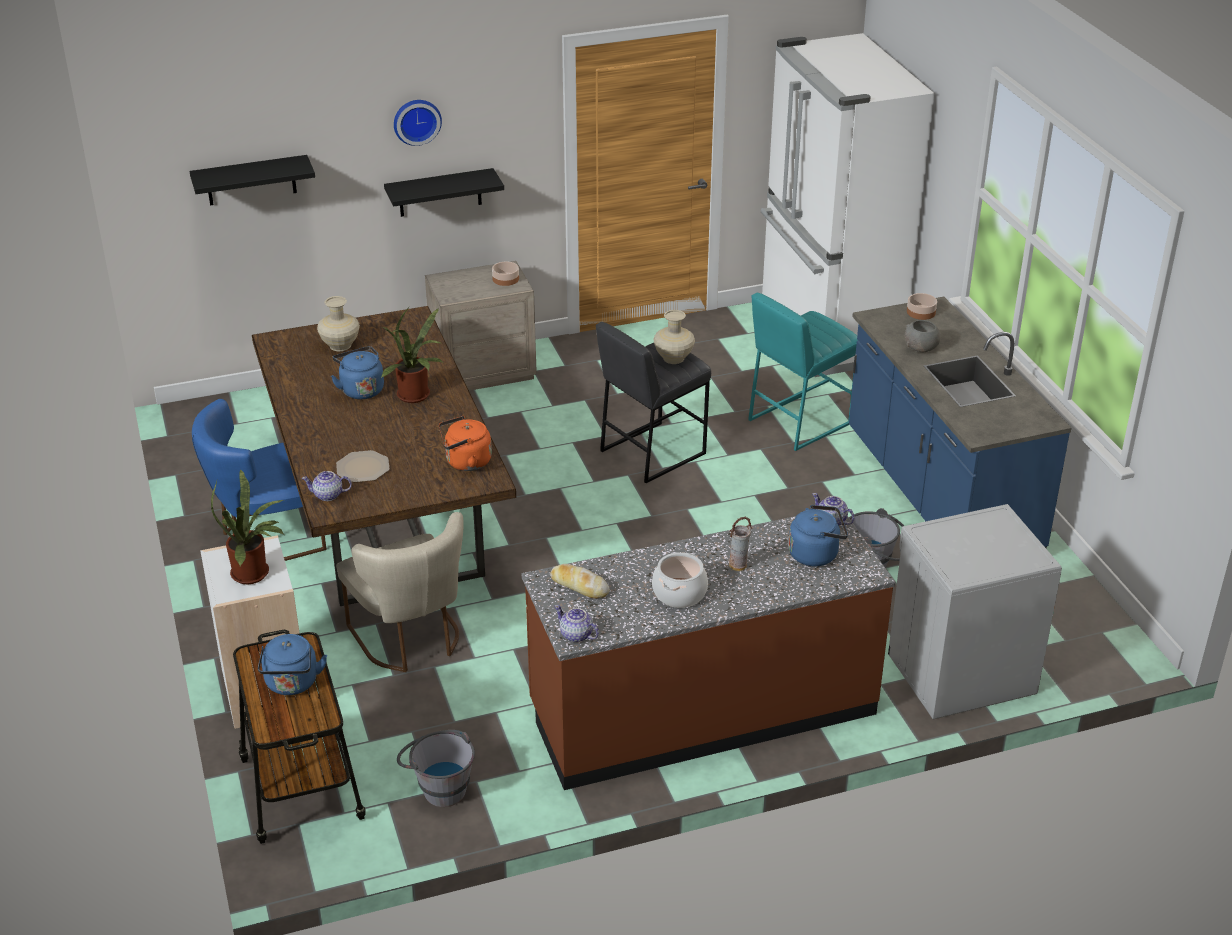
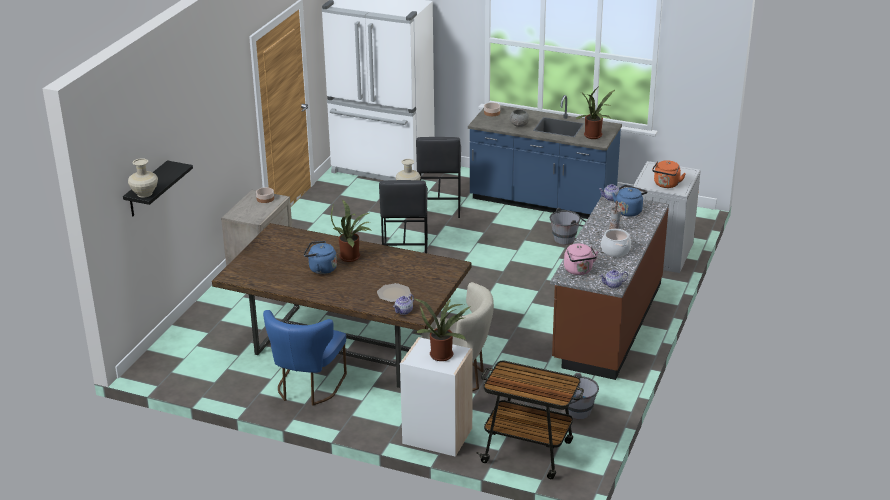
camera: 50 degrees left, 5 degrees down
blue kettle [258,634,327,695] -> none
beige vase [317,296,360,351] -> beige vase moved to [128,158,158,197]
black shelf [384,168,504,217] -> none
wall clock [394,100,442,146] -> none
orange kettle [439,416,492,471] -> orange kettle moved to [652,160,686,188]
bread [550,564,610,599] -> pink kettle [564,243,598,275]
turquoise stool [748,293,858,451] -> grey stool [416,137,461,218]
none -> potted plant [575,86,615,139]

